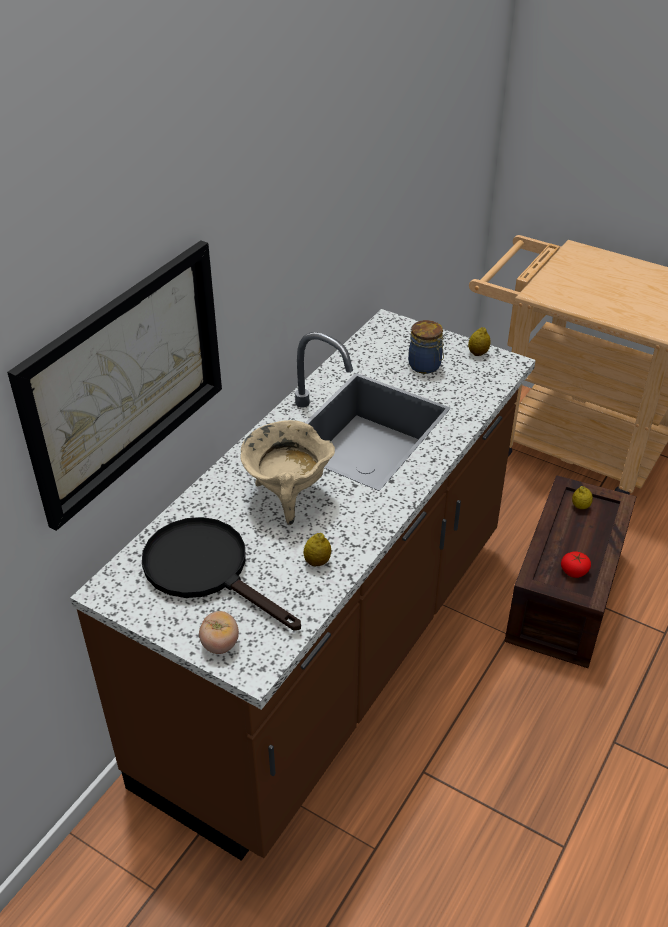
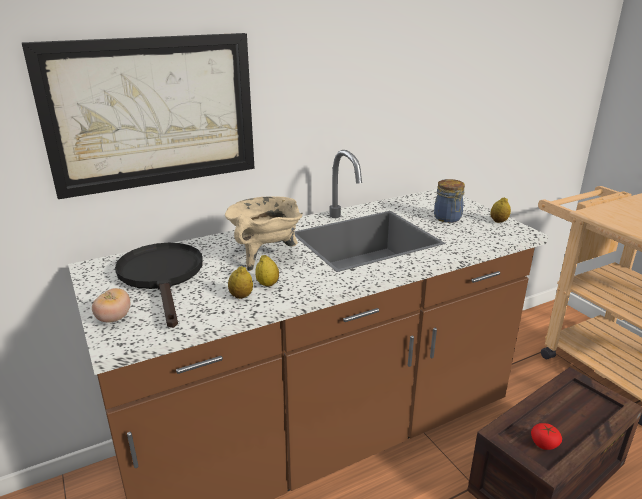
camera: 30 degrees right, 15 degrees down
lemon [572,486,593,509] -> lemon moved to [255,255,279,287]

